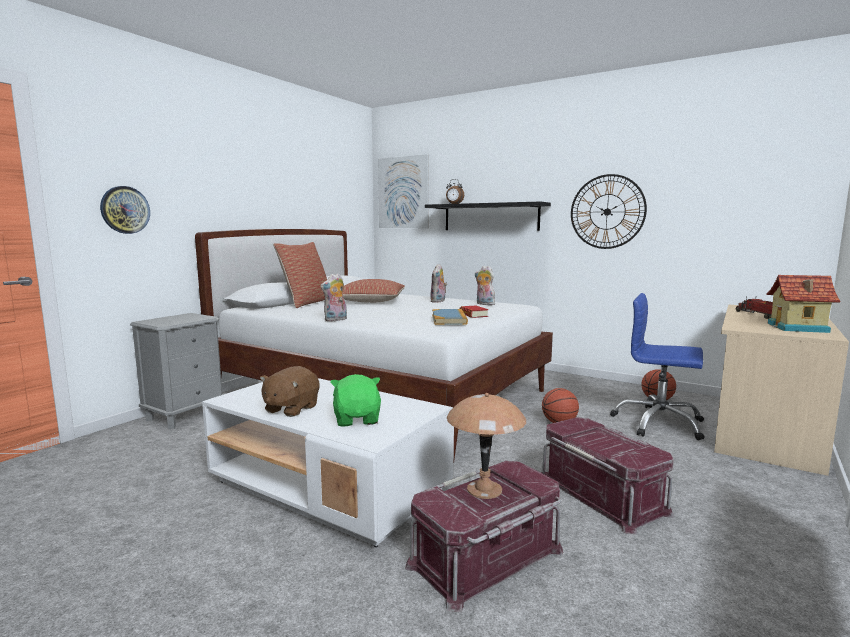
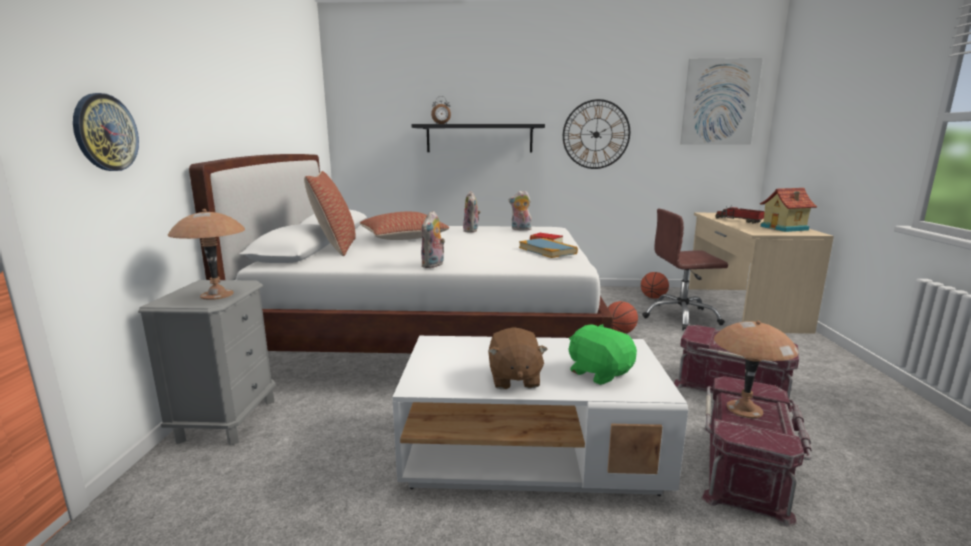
camera: 30 degrees left, 5 degrees up
picture [378,154,429,228] -> picture moved to [680,58,763,145]
blue office chair [610,293,705,440] -> brown office chair [642,209,728,330]
none -> brown table lamp [168,209,245,300]

